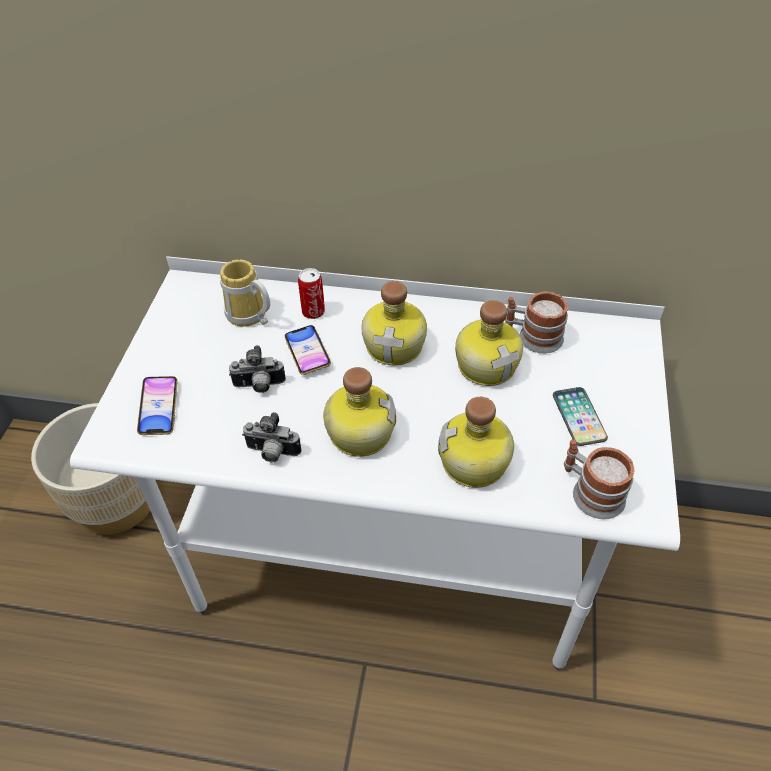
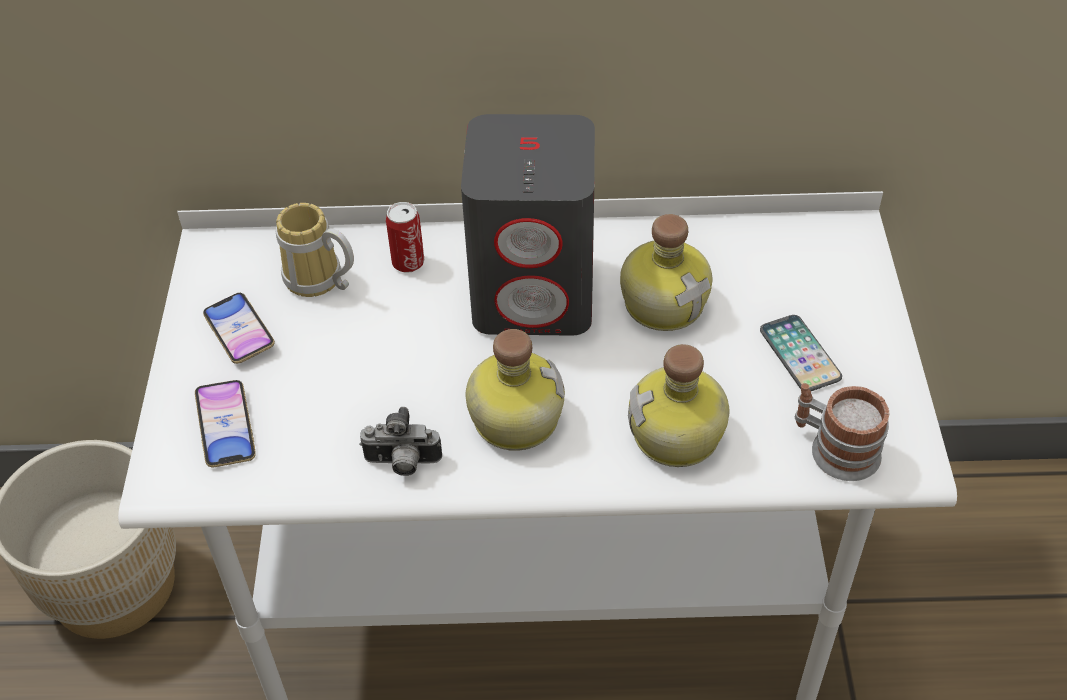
camera: 10 degrees left, 0 degrees up
camera [229,345,286,393] -> none
phone [285,325,331,375] -> phone moved to [203,293,275,364]
bottle [361,281,427,366] -> grey speaker [461,114,595,336]
mug [505,292,568,354] -> none

